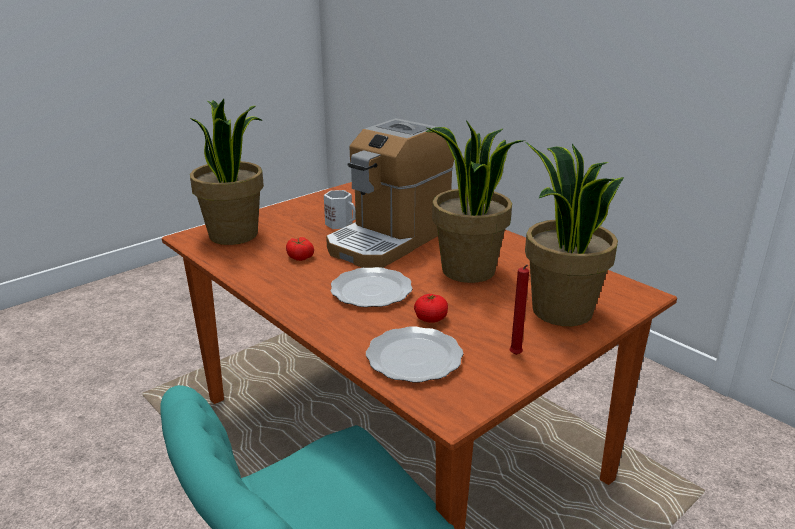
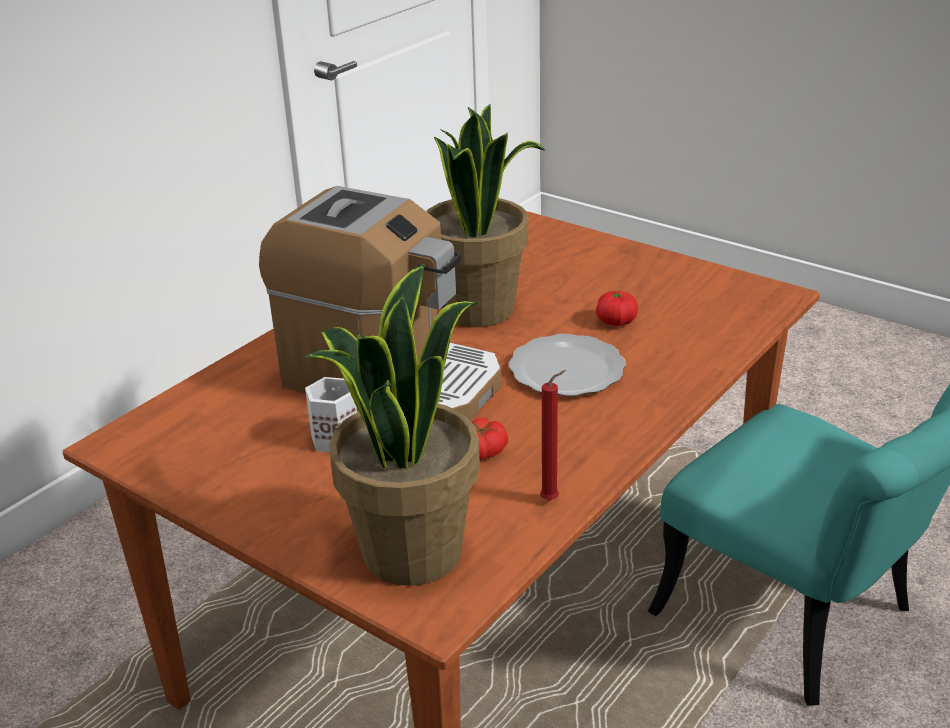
camera: 100 degrees left, 5 degrees up
plate [366,326,463,383] -> none
red candle [510,265,529,355] -> red candle moved to [540,370,566,501]
potted plant [525,142,624,326] -> none

